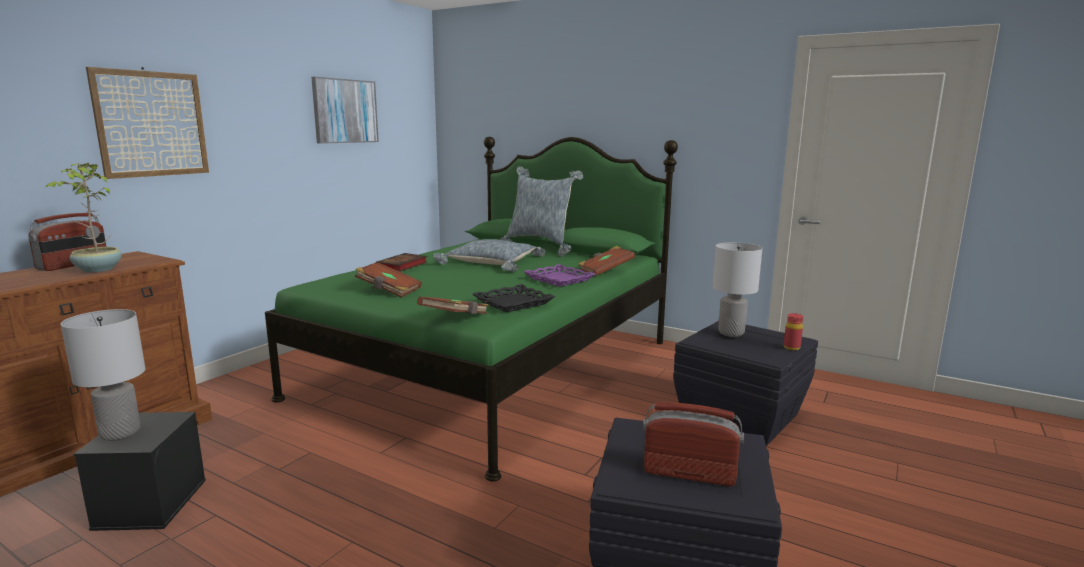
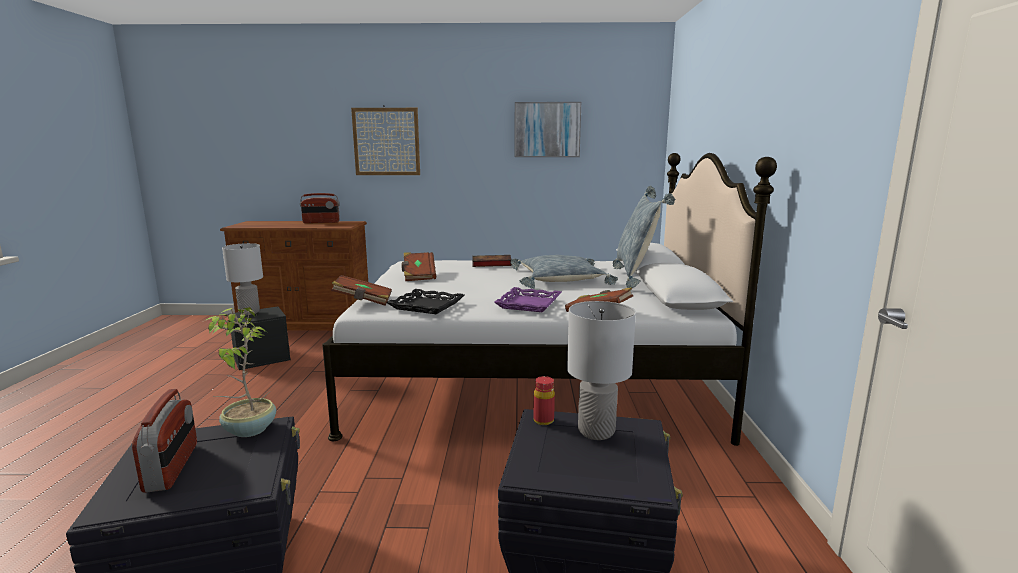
camera: 60 degrees right, 0 degrees up
potted plant [45,163,122,272] -> potted plant moved to [204,307,276,437]
green bed [265,137,678,481] -> white bed [322,153,777,446]
red bottle [784,313,803,350] -> red bottle moved to [533,376,555,425]

